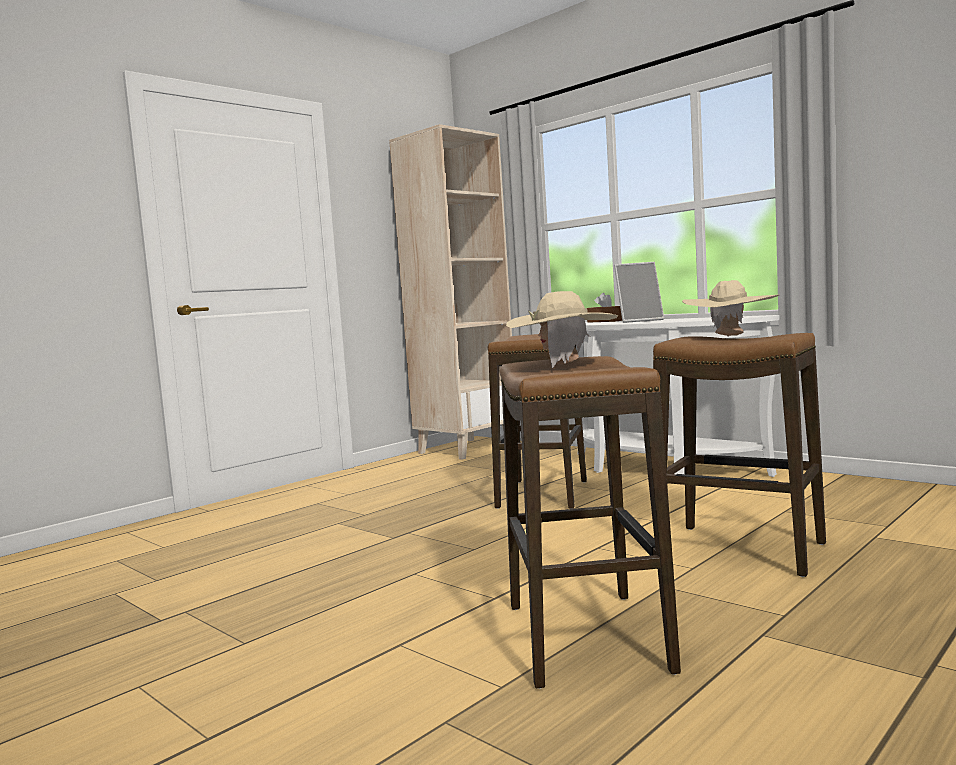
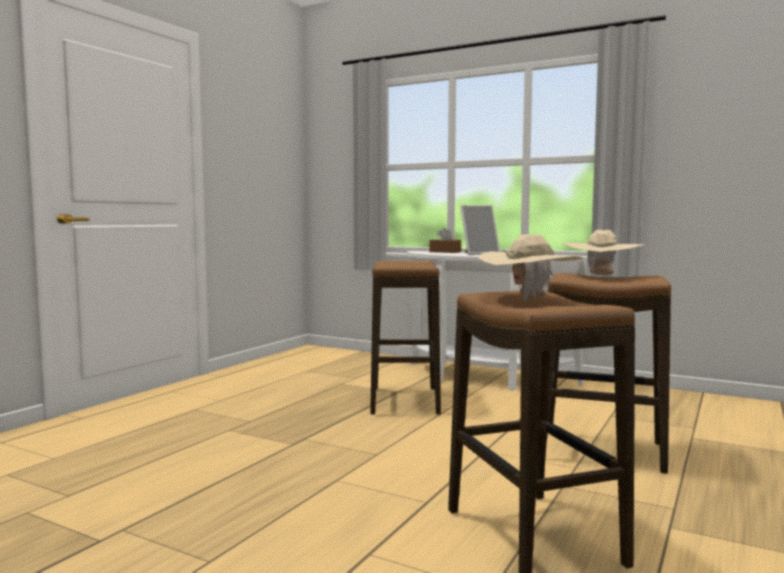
camera: 15 degrees left, 0 degrees up
beige bookcase [389,124,512,460] -> none

